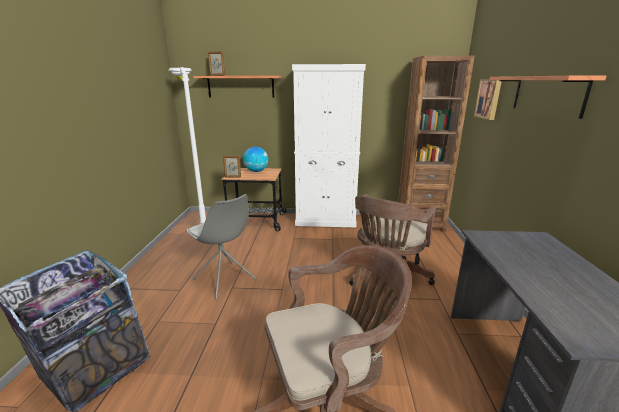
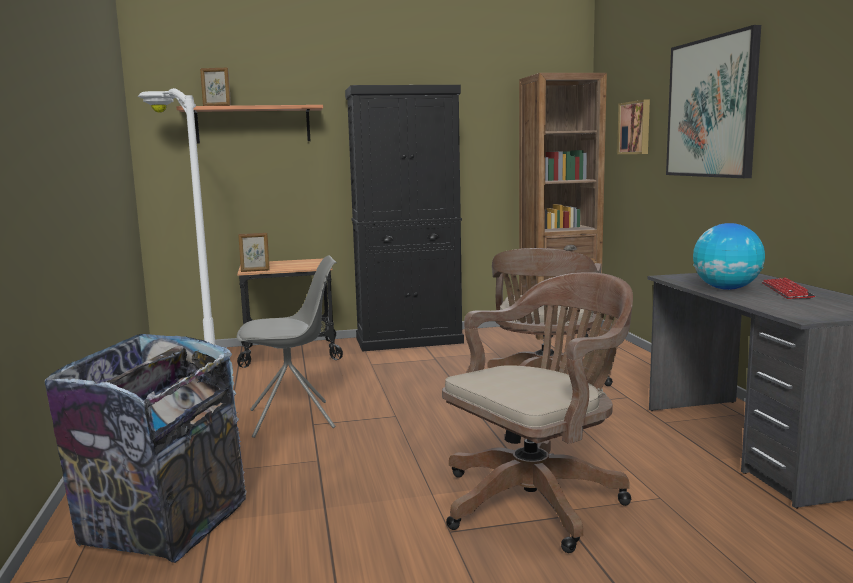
camera: 15 degrees left, 10 degrees down
grey chair [187,194,257,299] -> grey chair turned 45 degrees counterclockwise [237,255,337,438]
globe [243,147,268,172] -> globe moved to [693,223,765,290]
white cabinet [292,64,366,227] -> black cabinet [345,85,464,352]
shelf [489,76,607,119] -> picture [666,25,761,178]
none -> keyboard [762,278,815,299]

